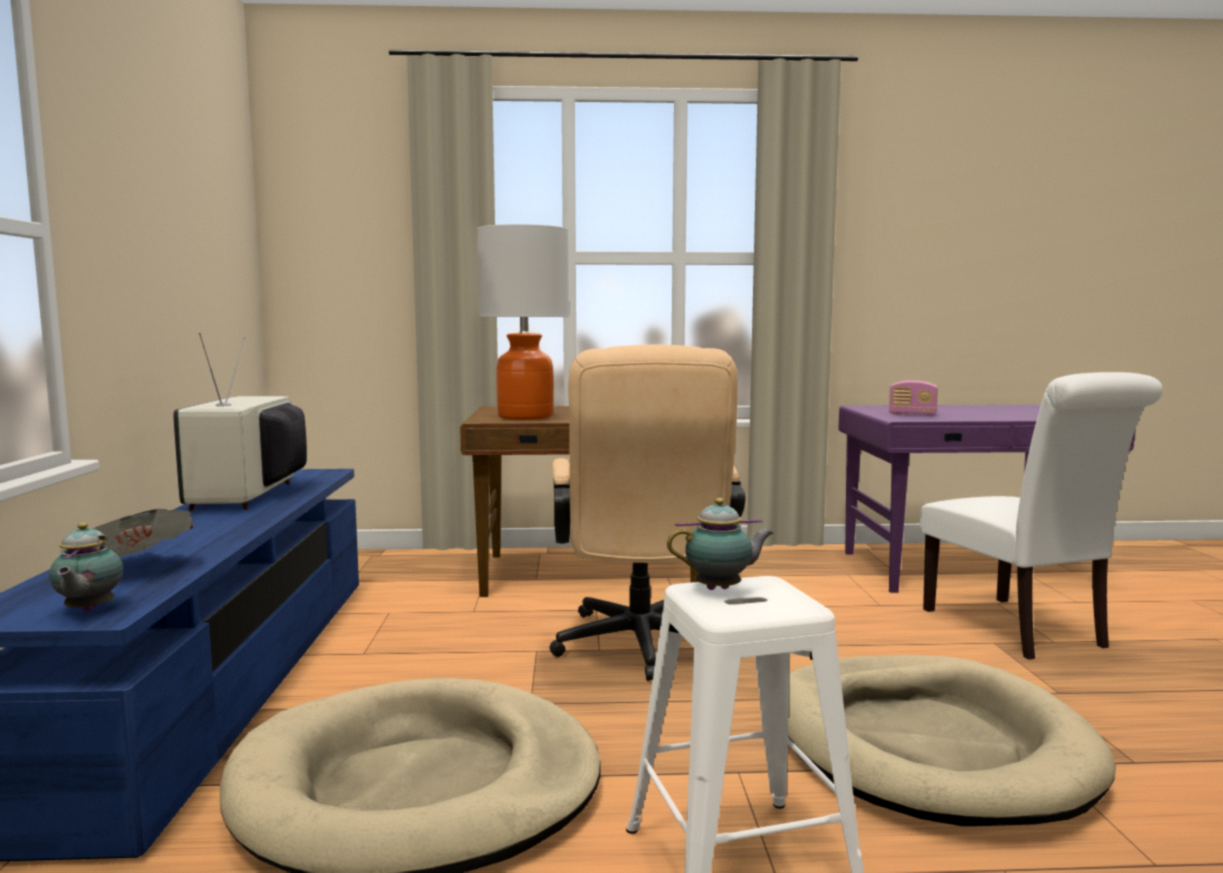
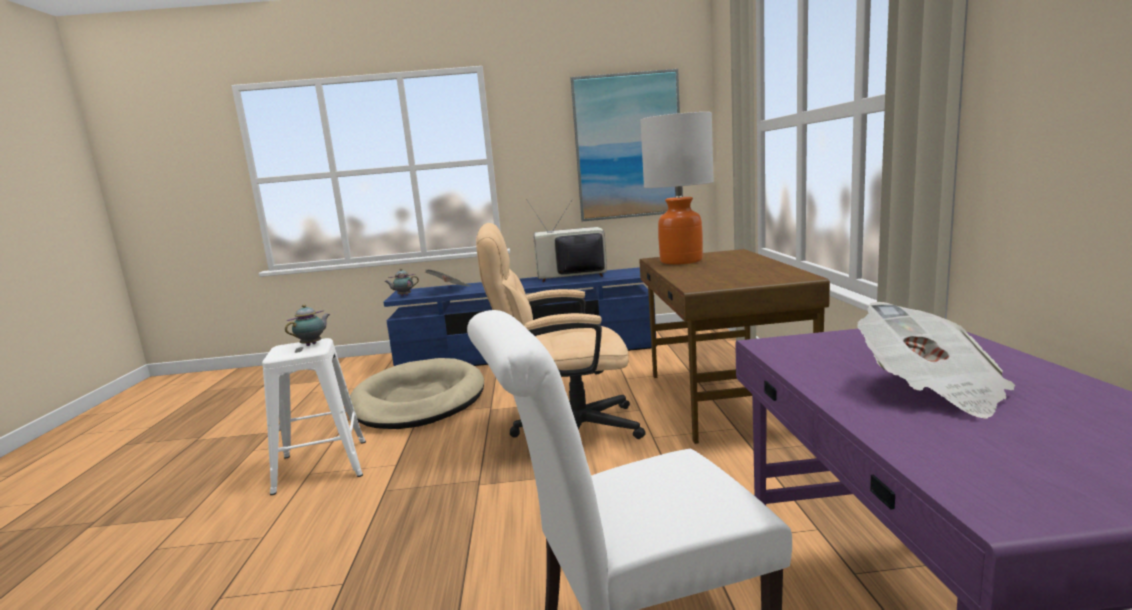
camera: 90 degrees right, 5 degrees up
teapot [667,498,774,590] -> teapot turned 135 degrees counterclockwise [285,304,330,346]
beige dog bed [788,655,1116,826] -> none
radio [889,380,938,416] -> none
none -> picture [571,69,683,221]
none -> newspaper [857,302,1015,419]

